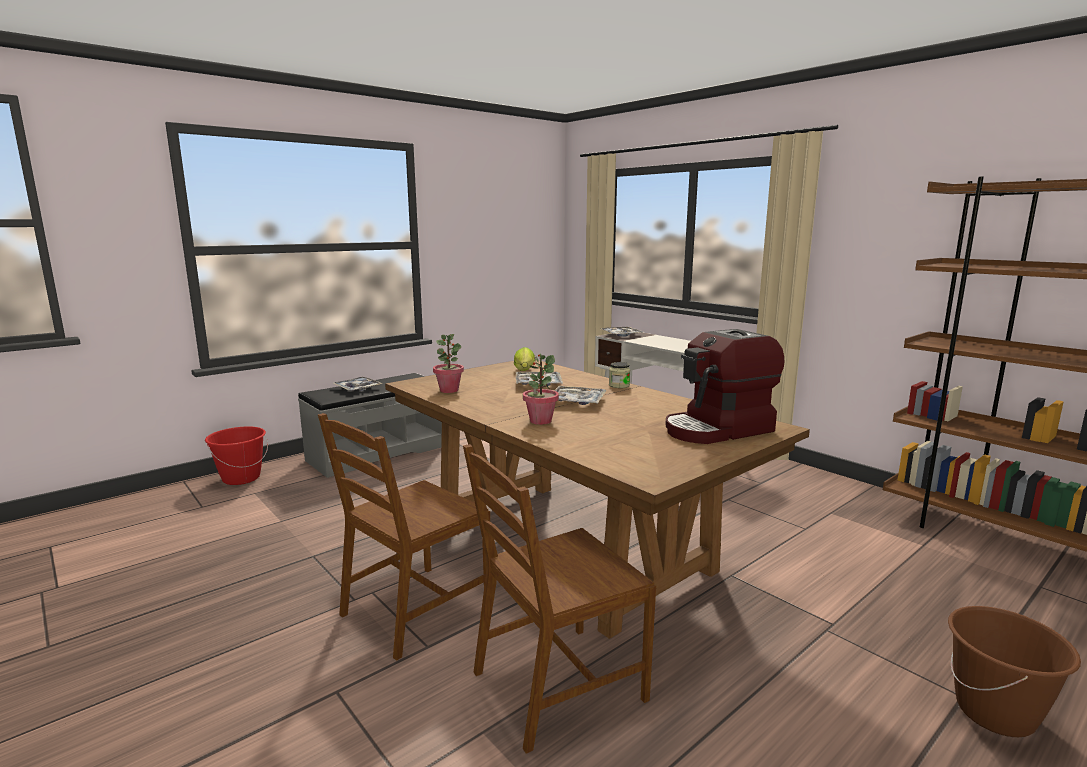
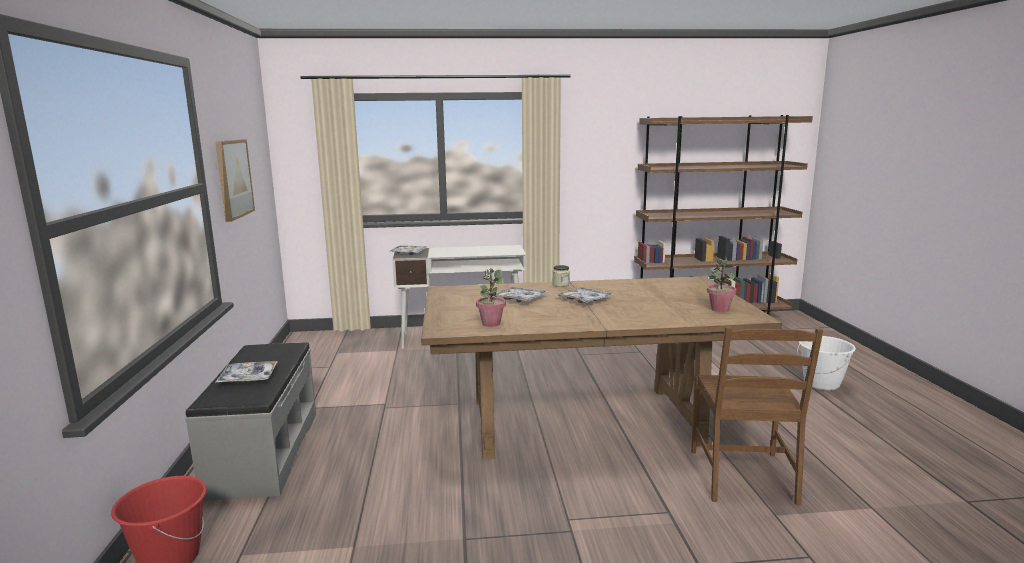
camera: 55 degrees left, 0 degrees up
brown chair [318,413,490,661] -> none
lettuce [514,347,535,371] -> none
potted plant [523,354,559,425] -> potted plant moved to [707,257,737,312]
coffee machine [665,329,785,444] -> none
brown bucket [948,606,1081,737] -> white bucket [797,336,856,390]
none -> picture [215,139,255,222]

